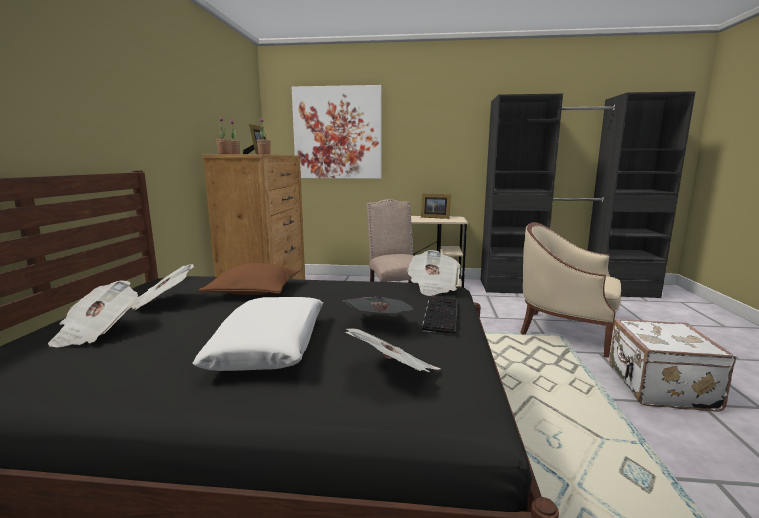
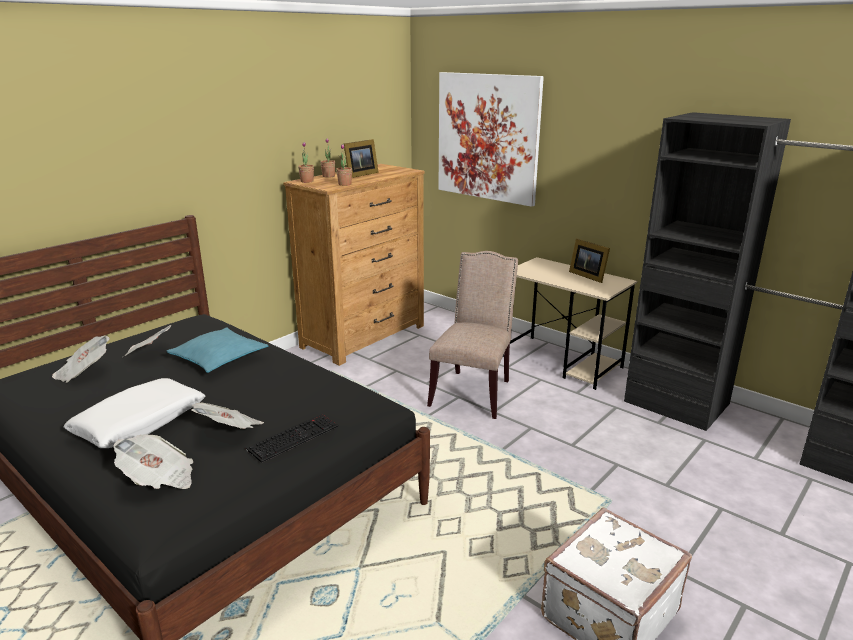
camera: 35 degrees right, 10 degrees up
brown pillow [199,263,300,295] -> turquoise pillow [167,327,268,373]
newspaper [407,250,460,296] -> none
beige armchair [520,222,621,358] -> none

